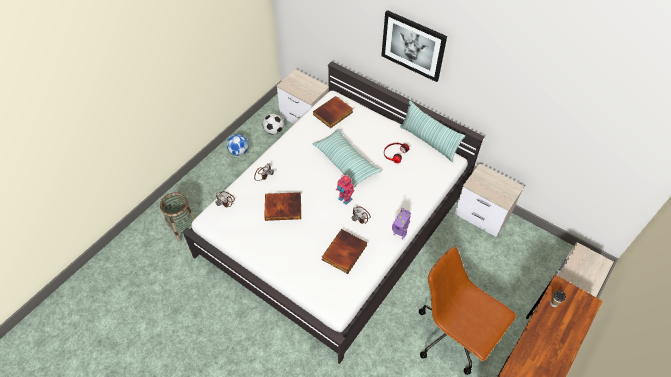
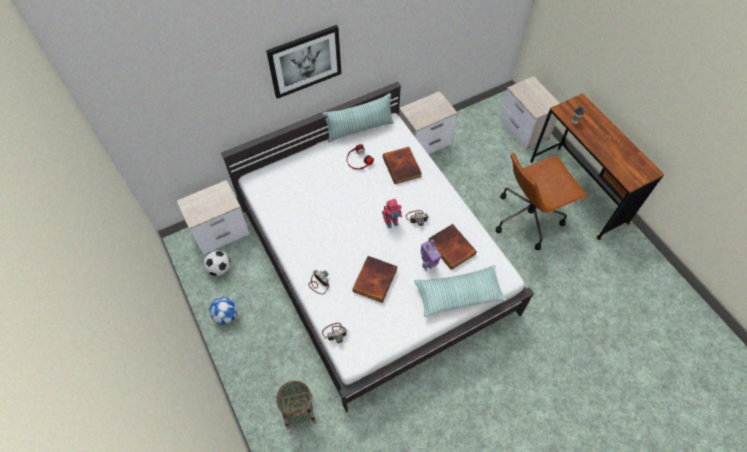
camera: 65 degrees left, 5 degrees up
pillow [312,129,381,188] -> pillow moved to [415,265,507,317]
book [313,96,353,128] -> book moved to [383,147,422,184]
toy robot [392,208,411,240] -> toy robot moved to [421,240,441,271]

